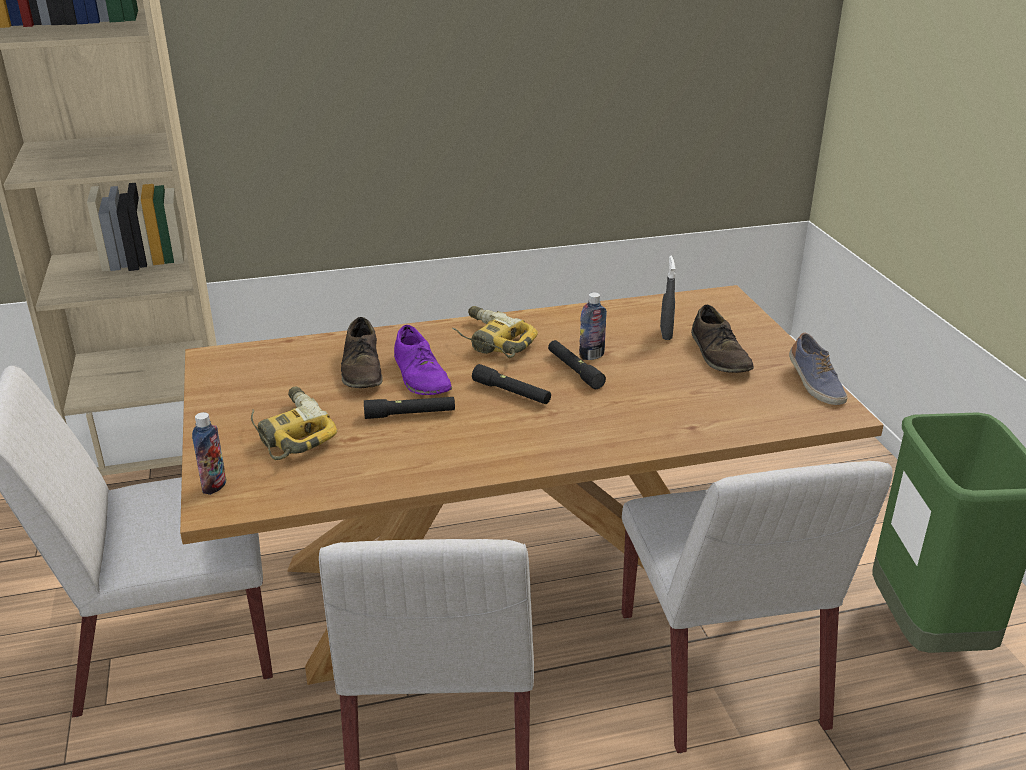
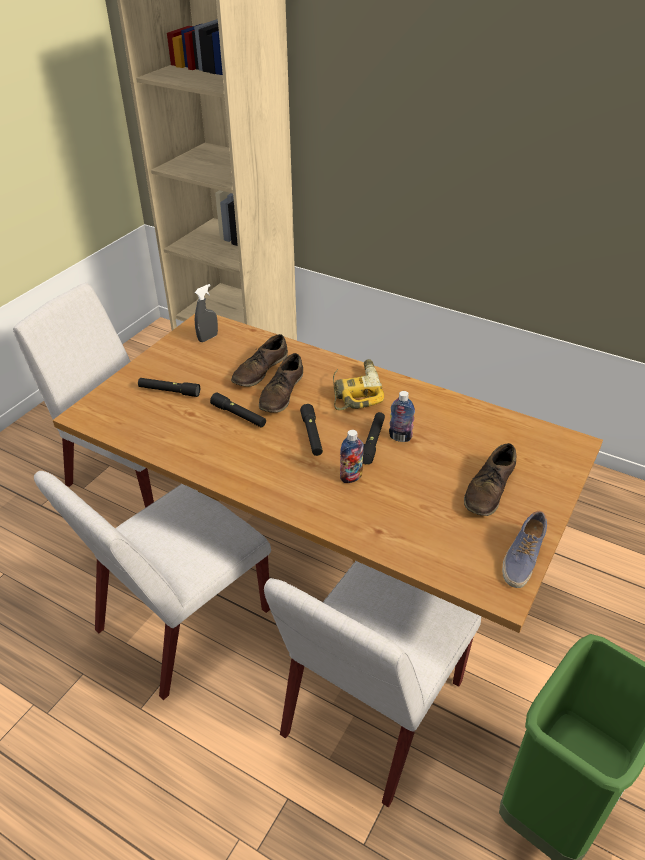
camera: 45 degrees right, 10 degrees up
bottle [192,412,227,495] -> bottle moved to [340,430,364,483]
power drill [251,387,337,460] -> black flashlight [138,378,200,397]
purple shoe [394,325,452,395] -> brown shoe [258,353,303,413]
grey spray bottle [660,256,675,340] -> grey spray bottle moved to [195,284,218,342]

